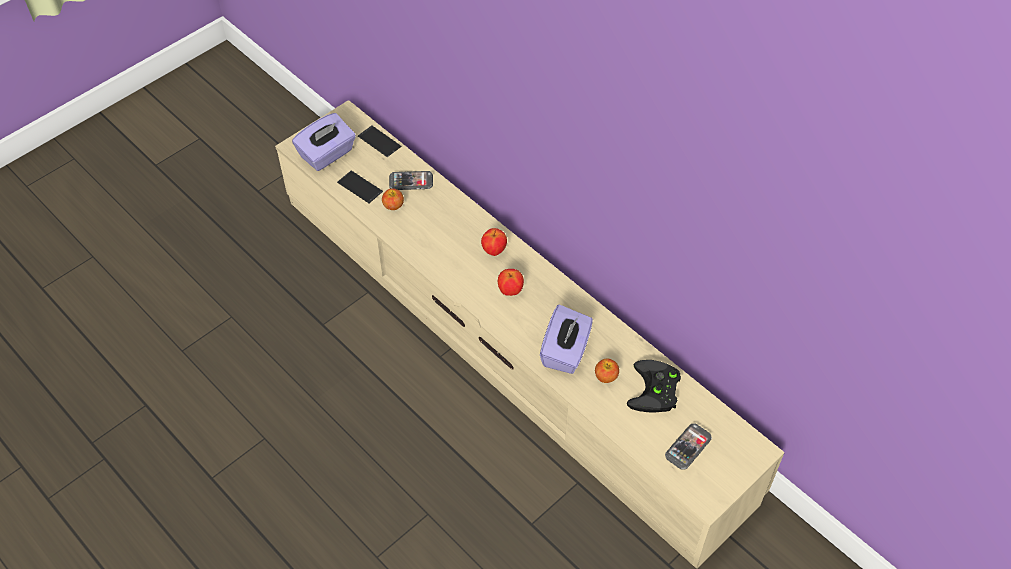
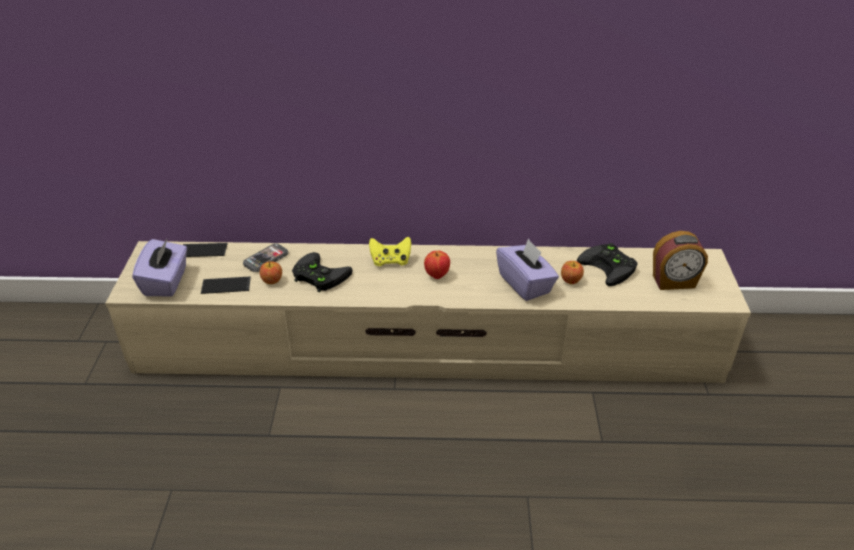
camera: 45 degrees left, 15 degrees down
apple [481,228,507,256] -> yellow game controller [369,237,411,266]
phone [665,424,712,469] -> alarm clock [653,231,708,290]
none -> black game controller [292,252,353,292]

